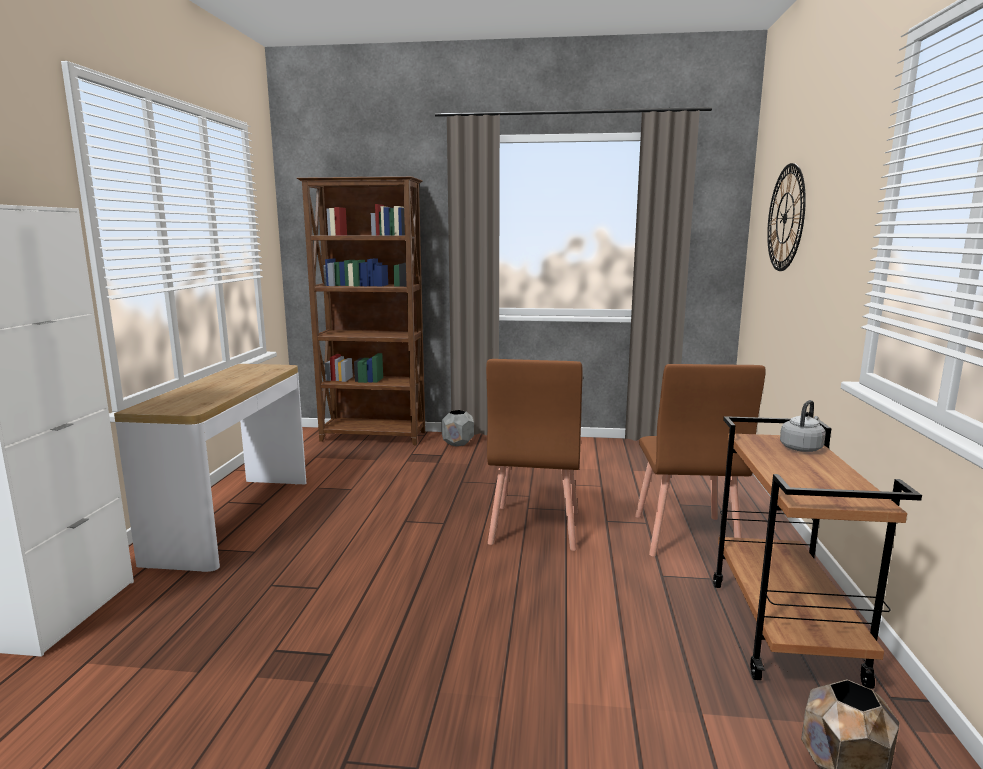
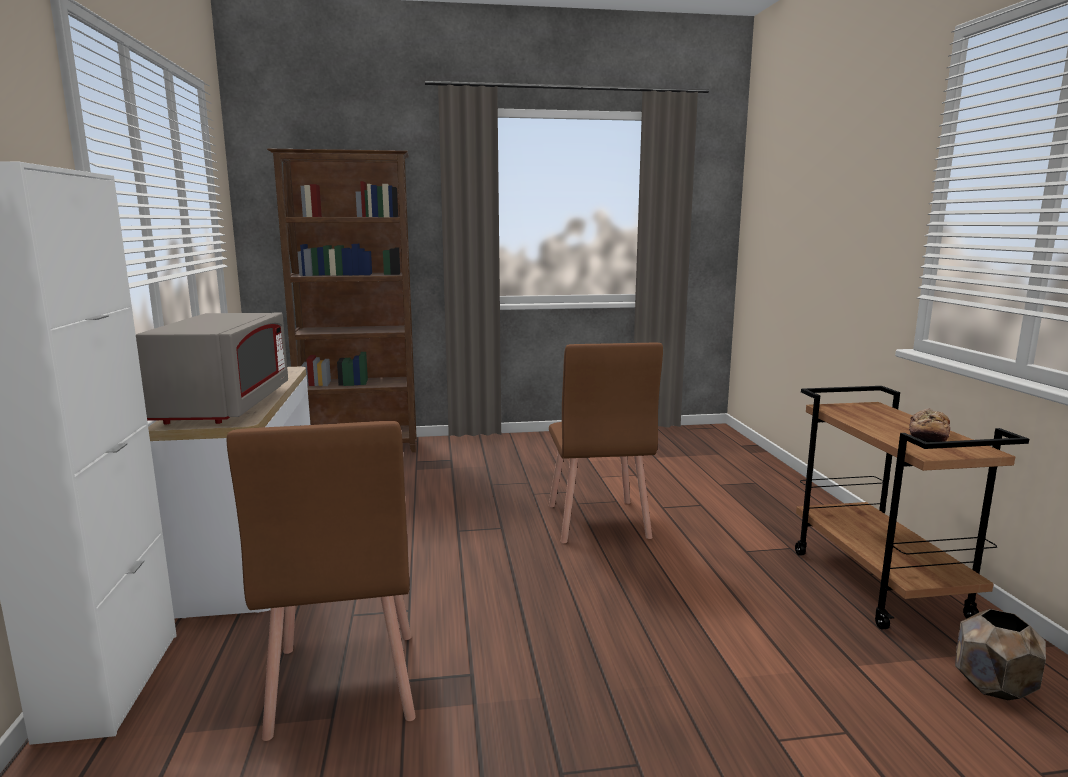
camera: 15 degrees left, 0 degrees up
grey planter [441,410,474,446] -> none
brown chair [635,364,766,557] -> brown chair moved to [227,421,416,741]
wall clock [767,163,806,271] -> none
grey kettle [780,400,826,452] -> none
none -> grey microwave [136,312,288,424]
none -> bread [909,408,950,442]

